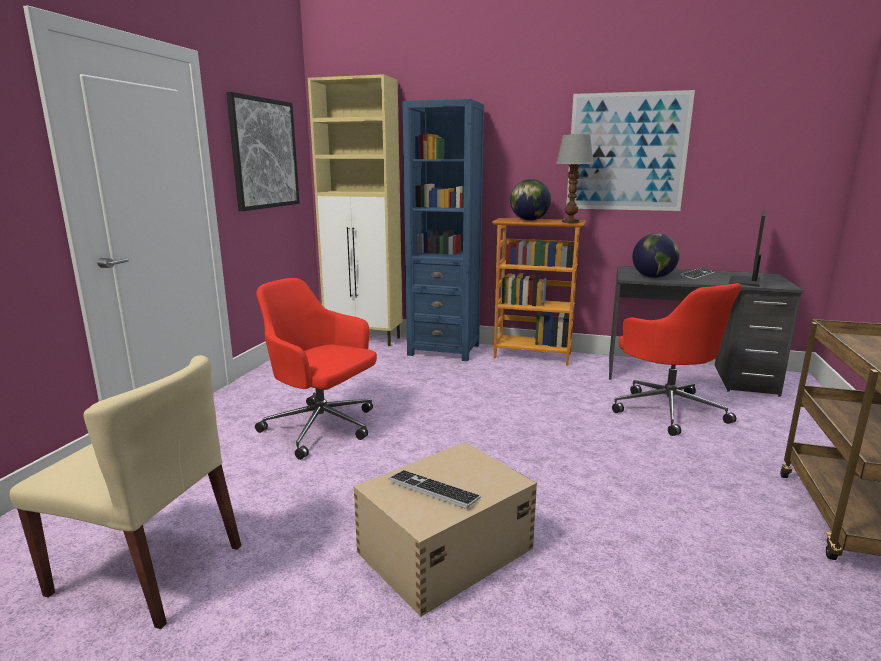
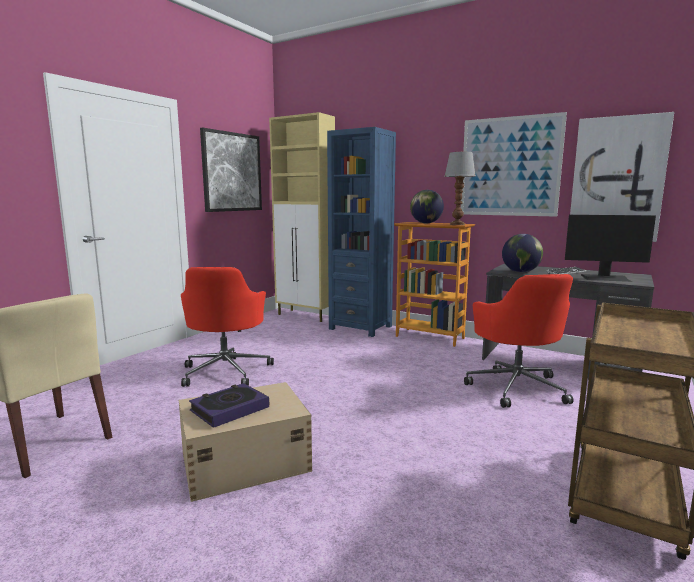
camera: 15 degrees right, 5 degrees down
red office chair [255,278,377,460] -> red office chair turned 135 degrees counterclockwise [181,267,274,387]
keyboard [388,470,481,509] -> book [189,383,269,428]
monitor [728,209,766,287] -> monitor turned 120 degrees counterclockwise [565,215,656,282]
none -> picture [570,112,674,242]

